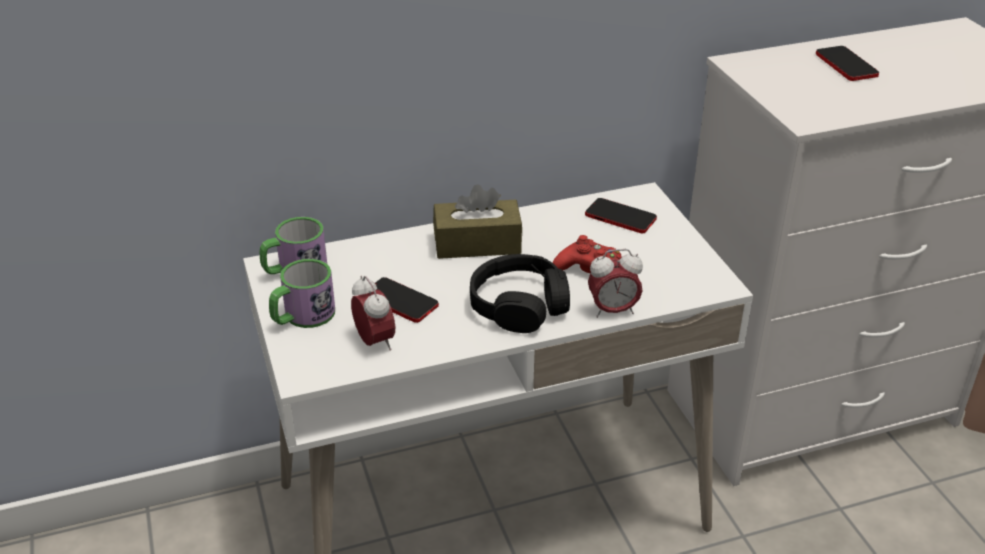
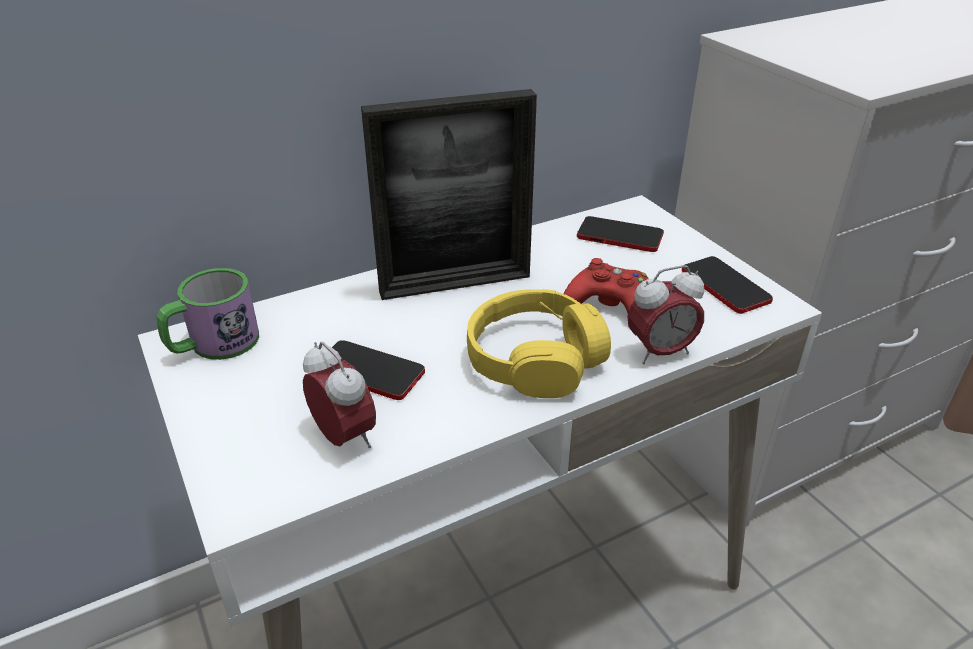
camera: 10 degrees left, 0 degrees up
mug [269,259,335,328] -> none
brown tissue box [433,184,522,259] -> picture frame [361,89,537,300]
black headphones [470,254,570,333] -> yellow headphones [467,289,611,398]
phone [816,46,879,81] -> phone moved to [682,256,773,314]

